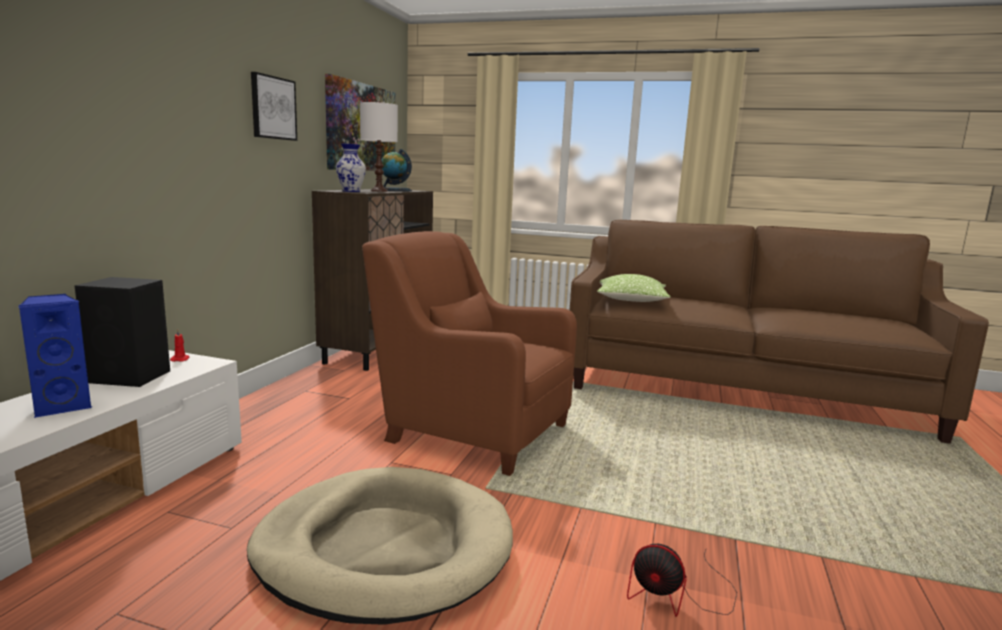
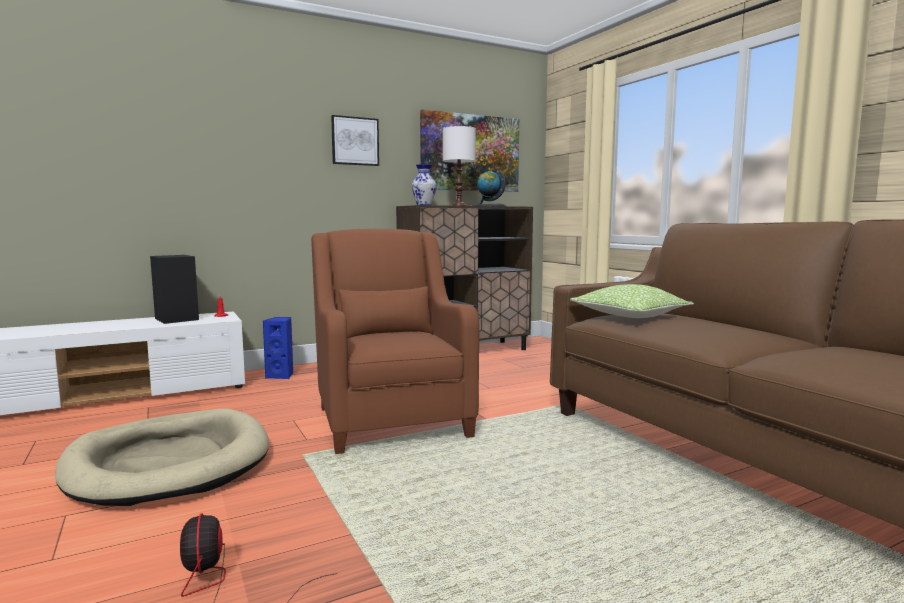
camera: 45 degrees right, 5 degrees down
blue speaker [19,294,92,418] -> blue speaker moved to [262,317,293,379]

